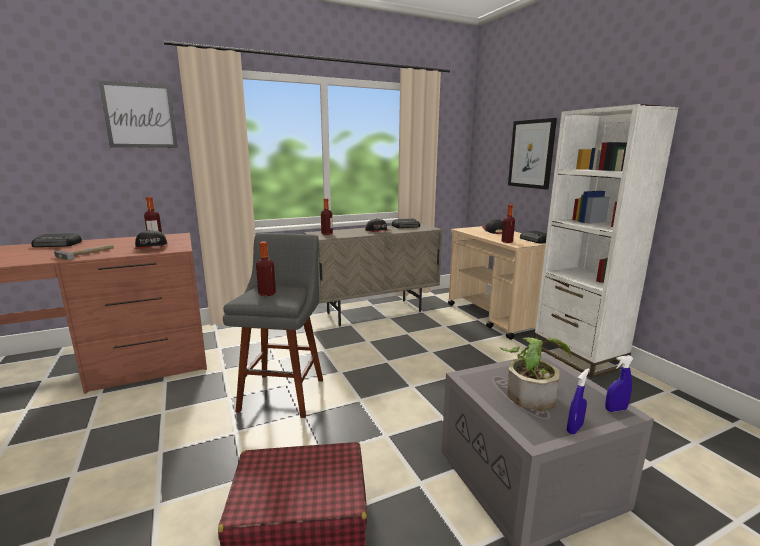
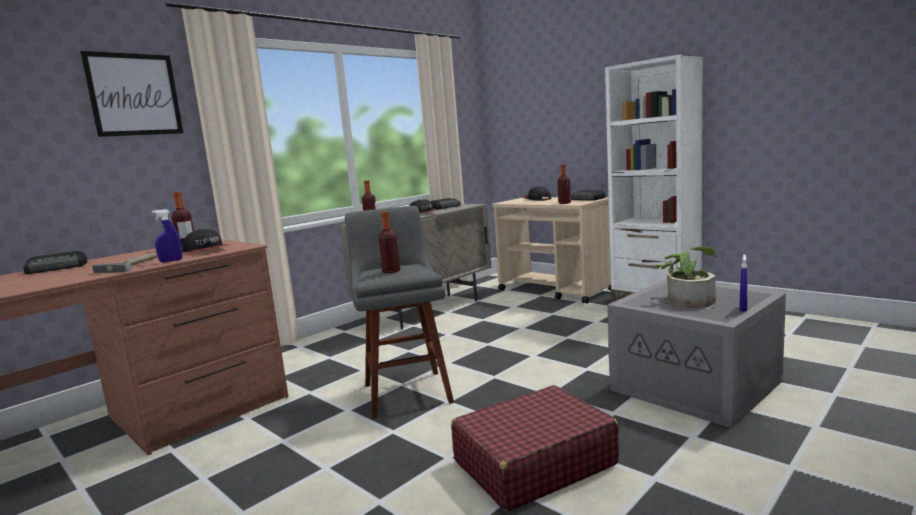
camera: 20 degrees left, 5 degrees down
picture [508,118,557,190] -> none
blue spray bottle [605,355,634,412] -> blue spray bottle moved to [152,209,182,263]

